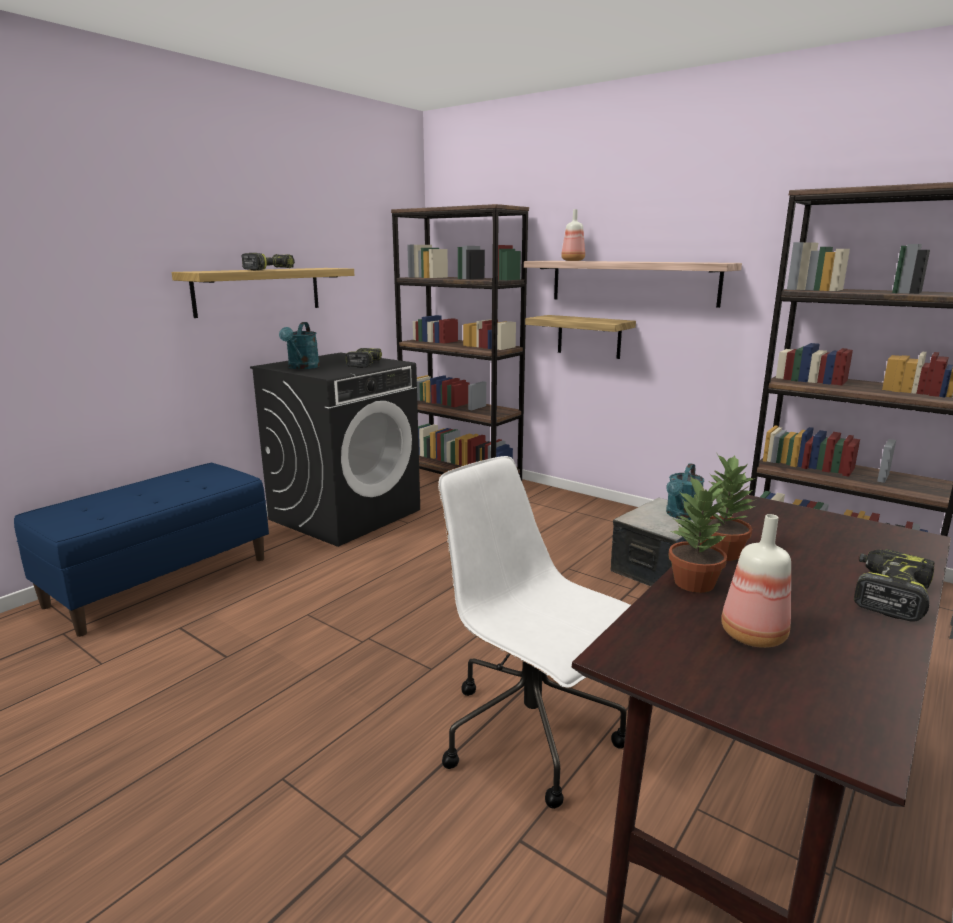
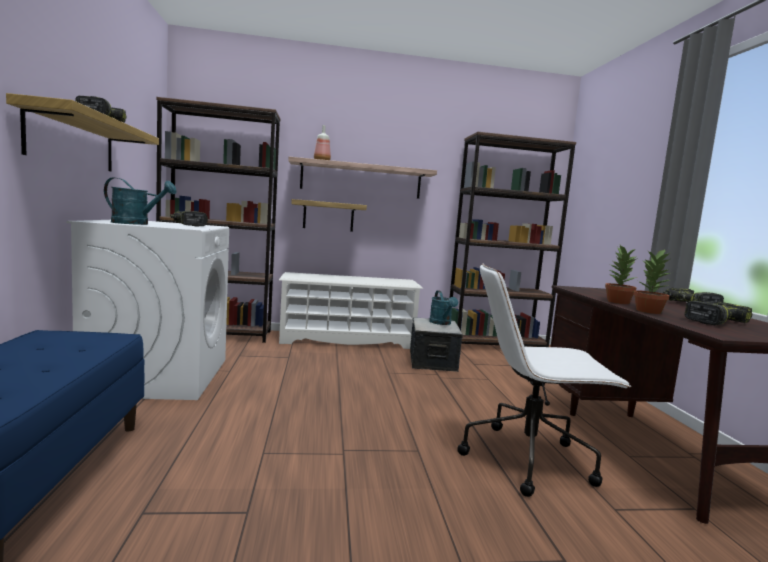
camera: 45 degrees left, 10 degrees down
black washing machine [250,353,420,547] -> white washing machine [66,220,229,400]
turquoise watering can [279,322,320,369] -> turquoise watering can turned 45 degrees counterclockwise [104,177,177,225]
bottle [721,514,791,648] -> power drill [684,301,753,325]
none -> white shoe rack [279,272,423,349]

